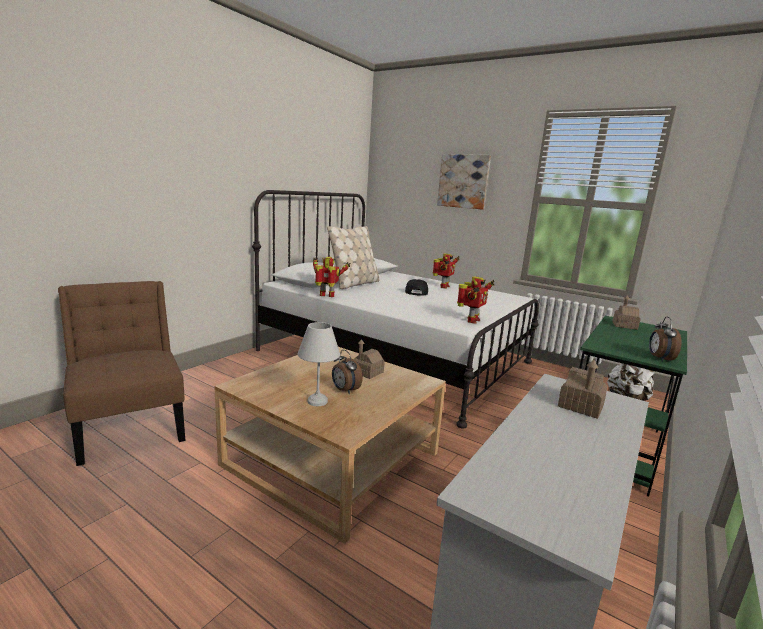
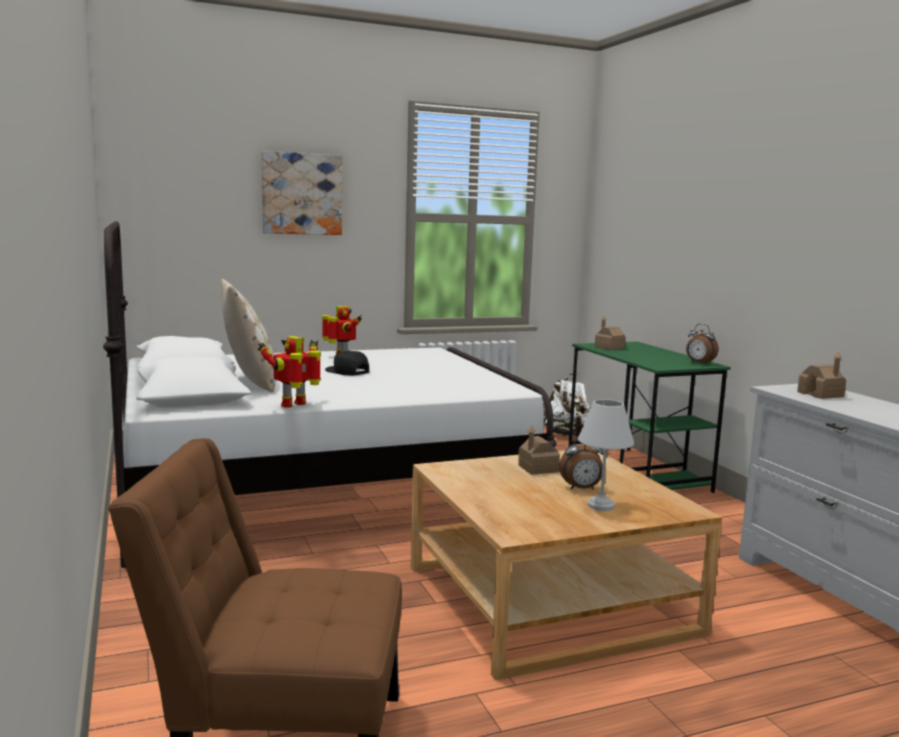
camera: 55 degrees left, 5 degrees down
toy robot [457,277,494,324] -> none

